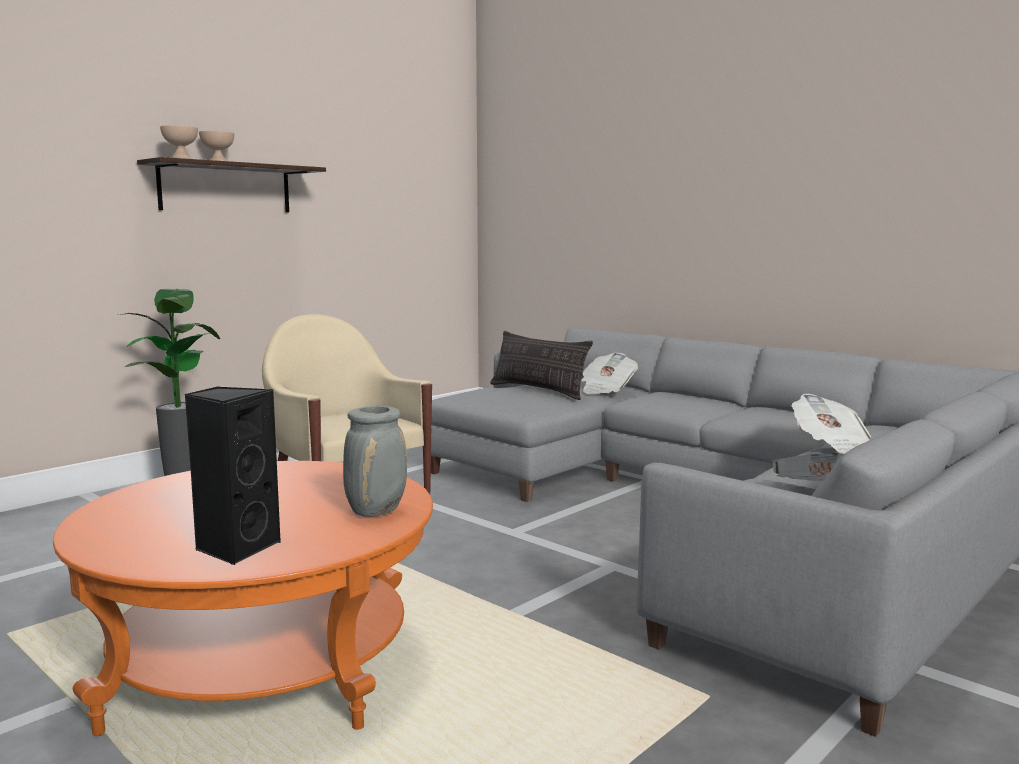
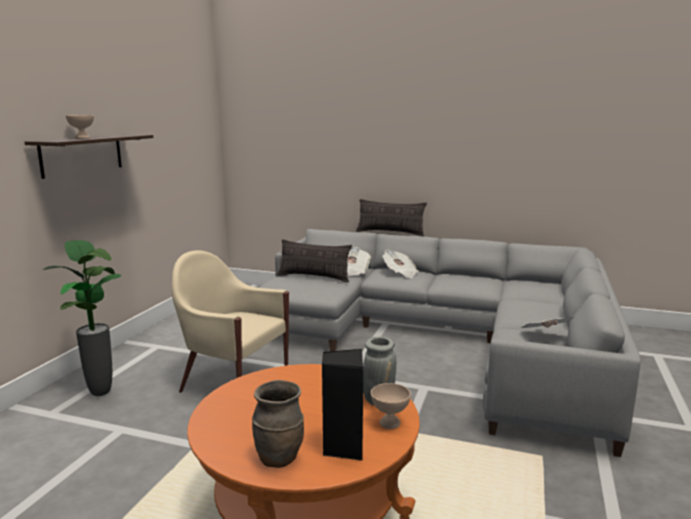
camera: 25 degrees left, 5 degrees up
beige bowl [160,125,198,159] -> beige bowl moved to [371,383,411,429]
newspaper [792,394,871,454] -> newspaper moved to [382,250,419,278]
none -> brown vase [252,380,304,468]
none -> pillow [356,199,427,236]

